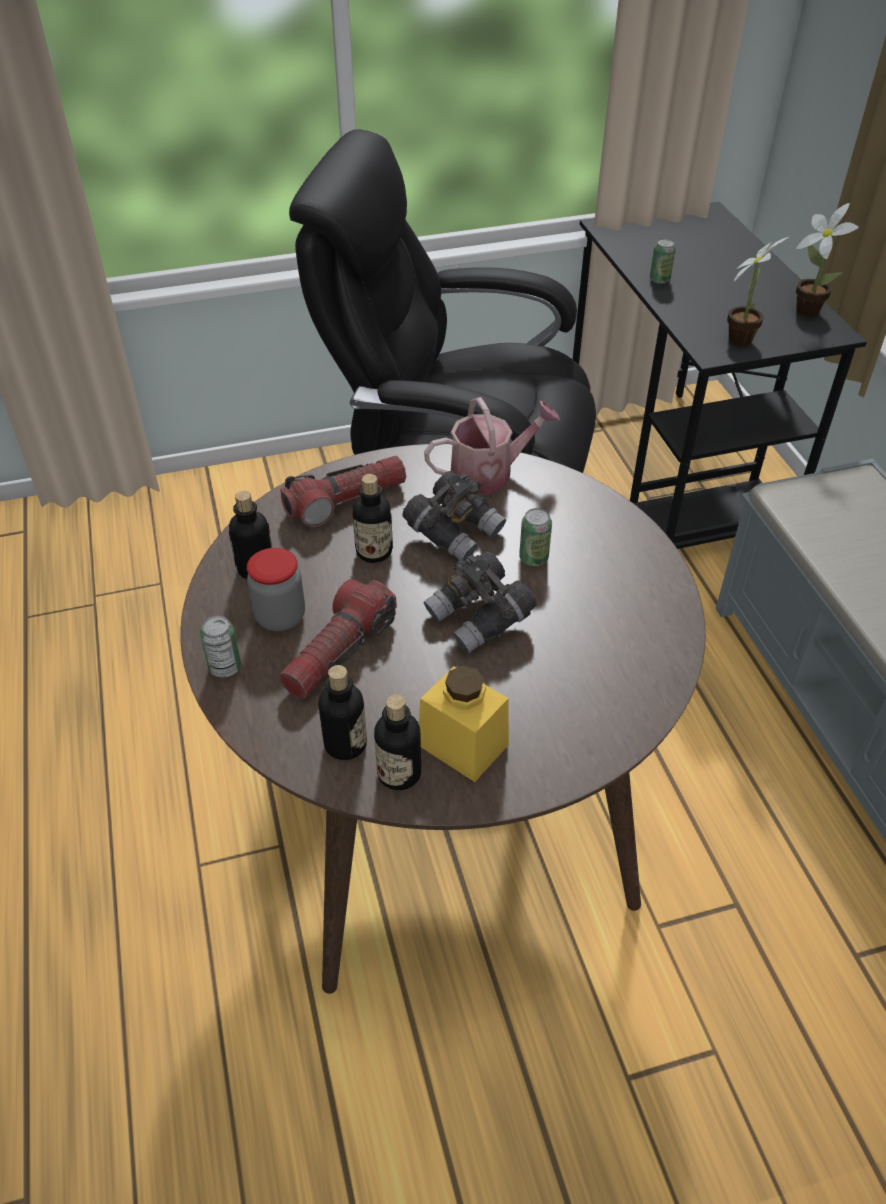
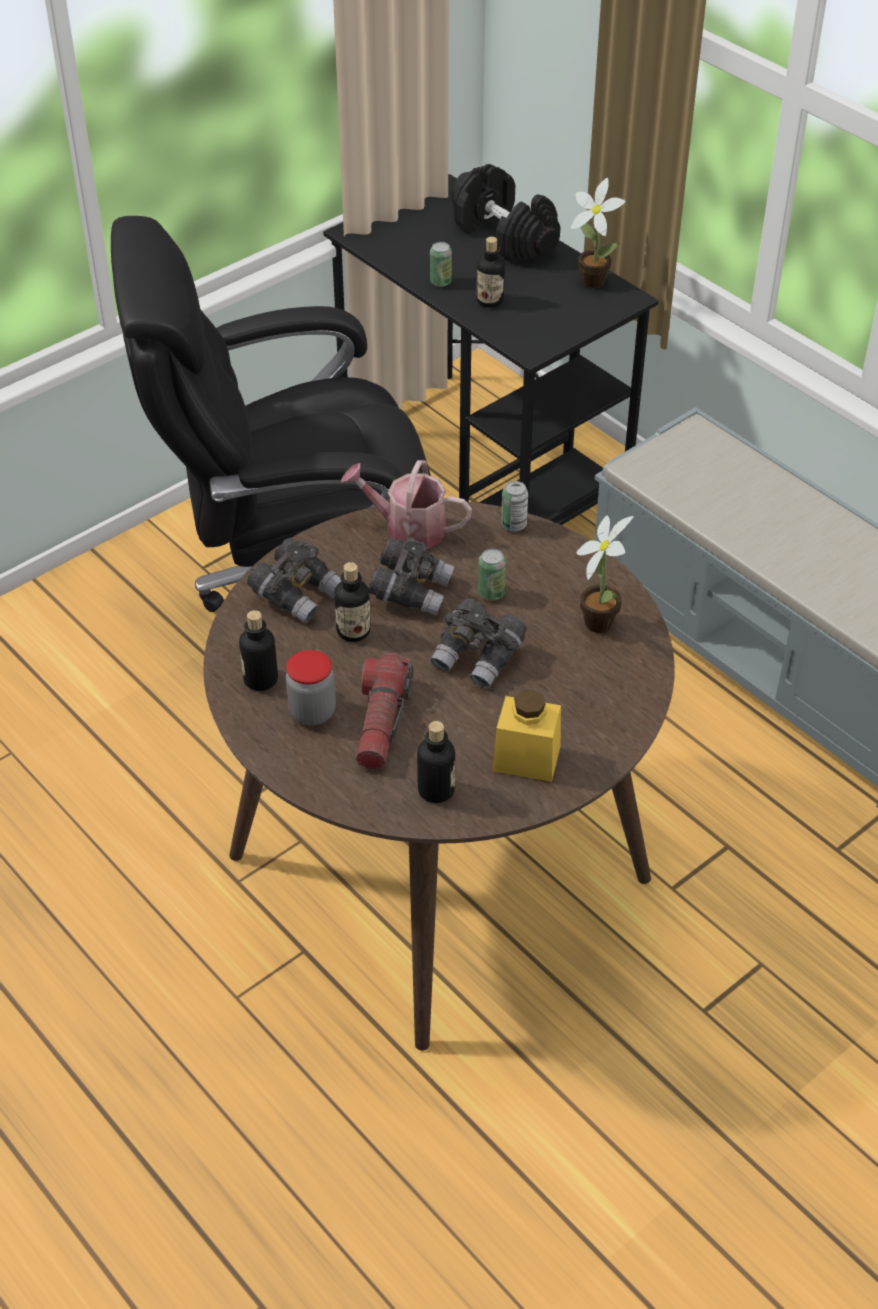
camera: 25 degrees left, 0 degrees up
can [200,616,241,678] -> can moved to [501,481,528,531]
flashlight [280,456,406,527] -> grey binoculars [247,538,341,623]
bottle [374,695,421,790] -> bottle moved to [477,237,505,308]
watering can [424,397,560,494] -> watering can turned 120 degrees counterclockwise [341,460,472,549]
potted plant [727,237,789,346] -> potted plant moved to [576,516,634,633]
none -> black dumbbell [452,164,560,263]

